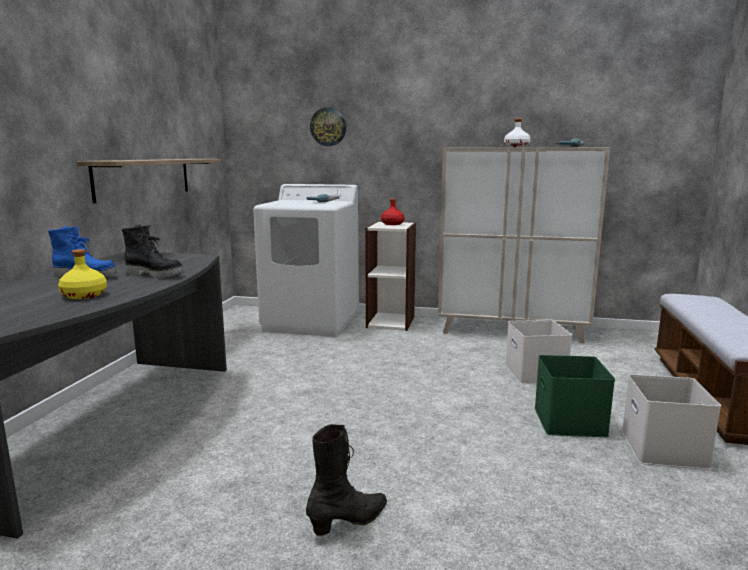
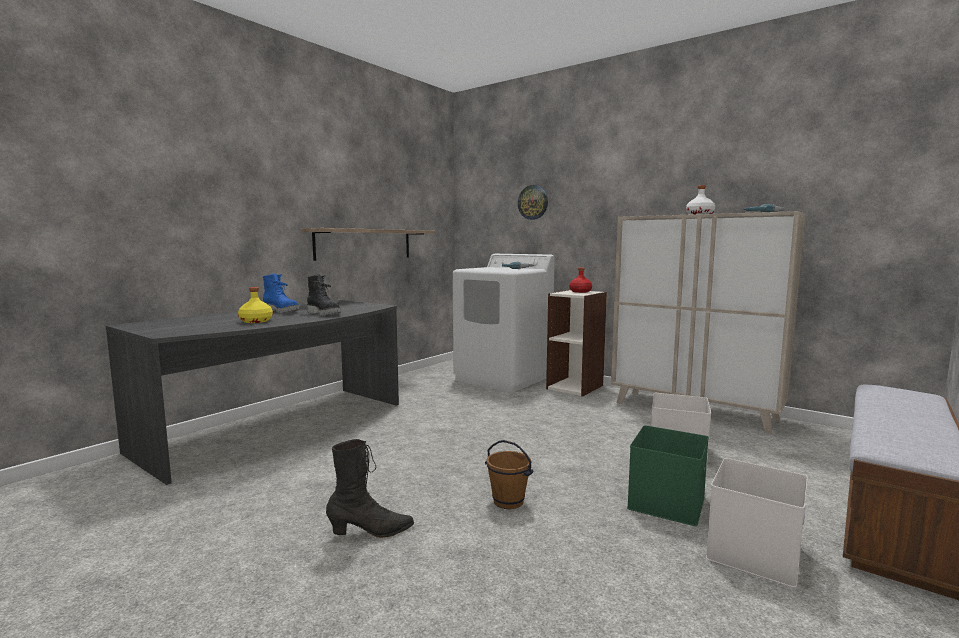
camera: 25 degrees right, 5 degrees down
none -> brown bucket [485,440,534,509]

